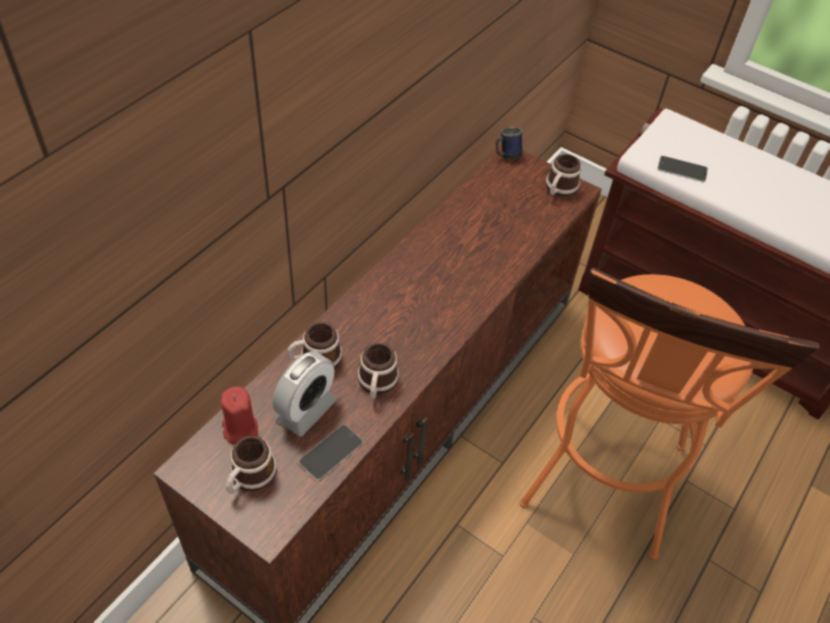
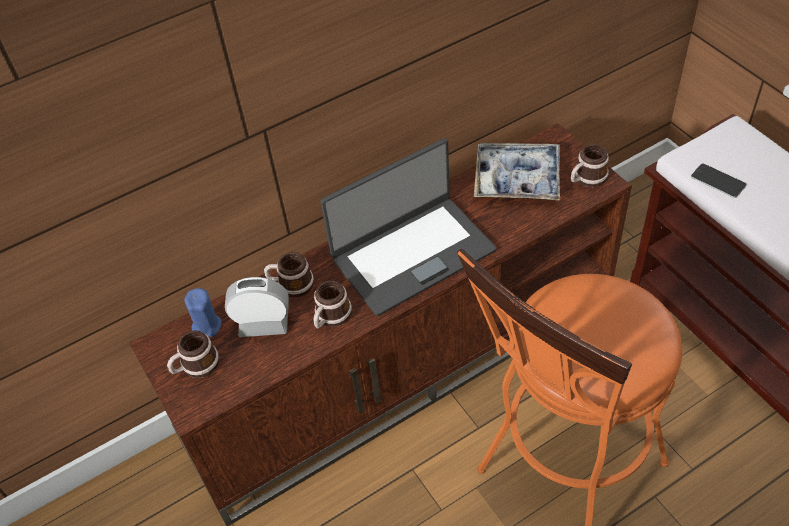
camera: 30 degrees right, 0 degrees up
red candle [221,387,258,445] -> blue candle [184,288,221,337]
alarm clock [273,351,336,437] -> alarm clock turned 150 degrees counterclockwise [225,277,289,337]
phone [299,425,363,481] -> none
blue mug [496,127,523,159] -> none
none -> laptop [320,138,497,316]
none -> tray [474,143,560,201]

